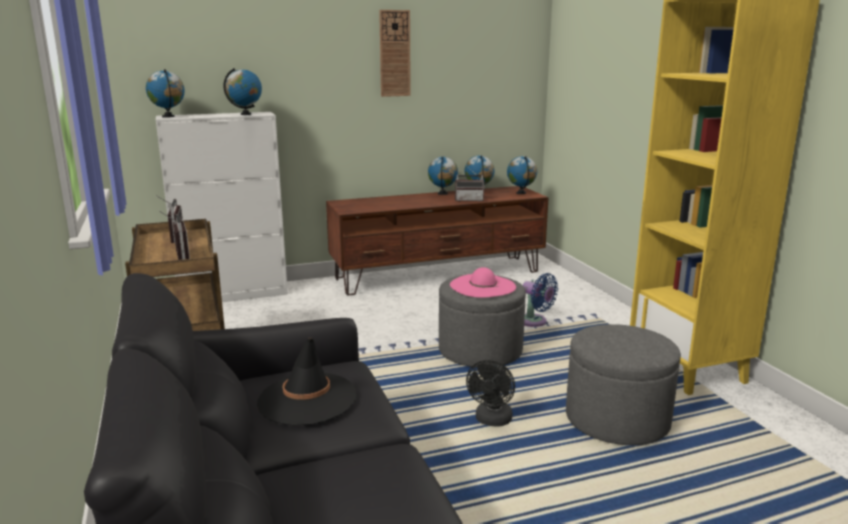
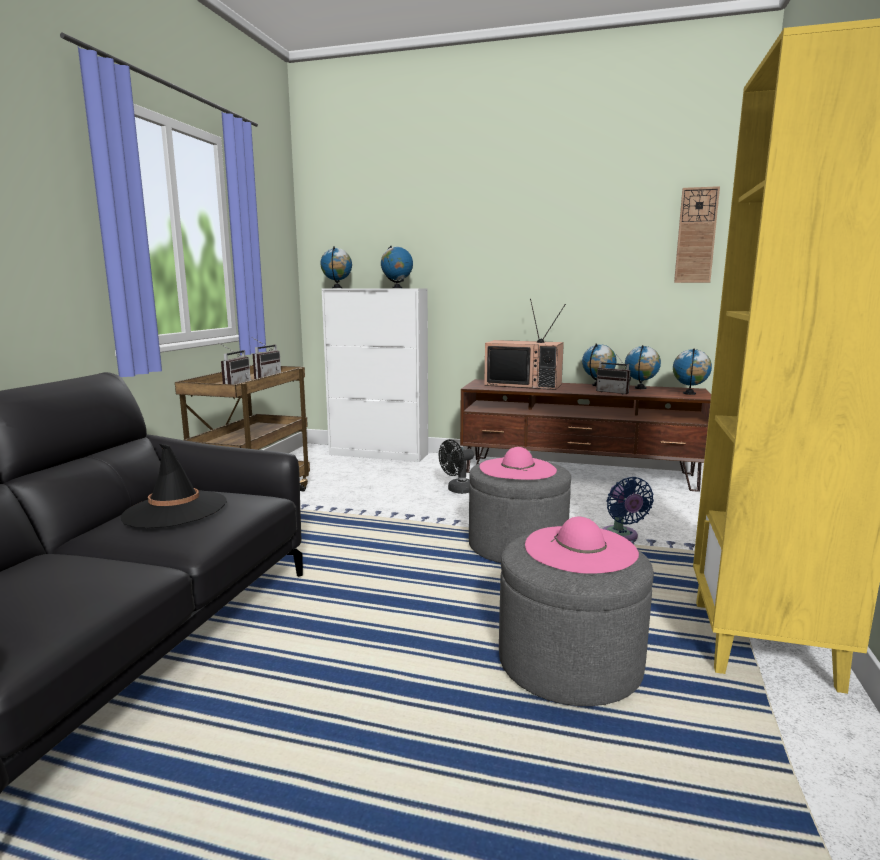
camera: 35 degrees right, 5 degrees down
wall clock [379,10,411,97] -> wall clock moved to [674,186,720,283]
black fan [466,360,515,427] -> black fan moved to [439,439,474,494]
none -> television [484,299,566,390]
none -> pink hat [525,517,639,574]

